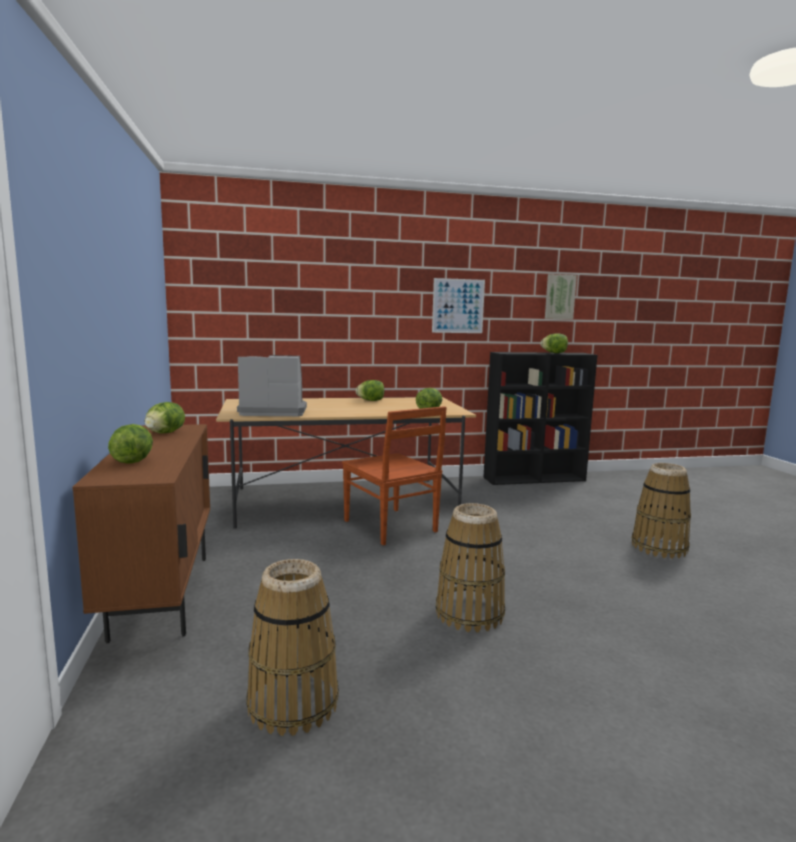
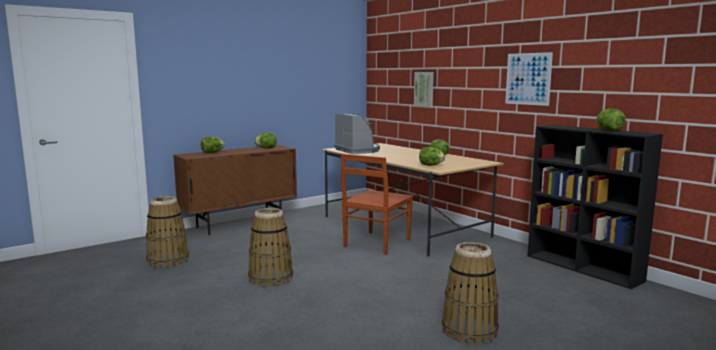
camera: 65 degrees right, 0 degrees up
picture [545,274,577,319] -> picture moved to [414,72,434,108]

